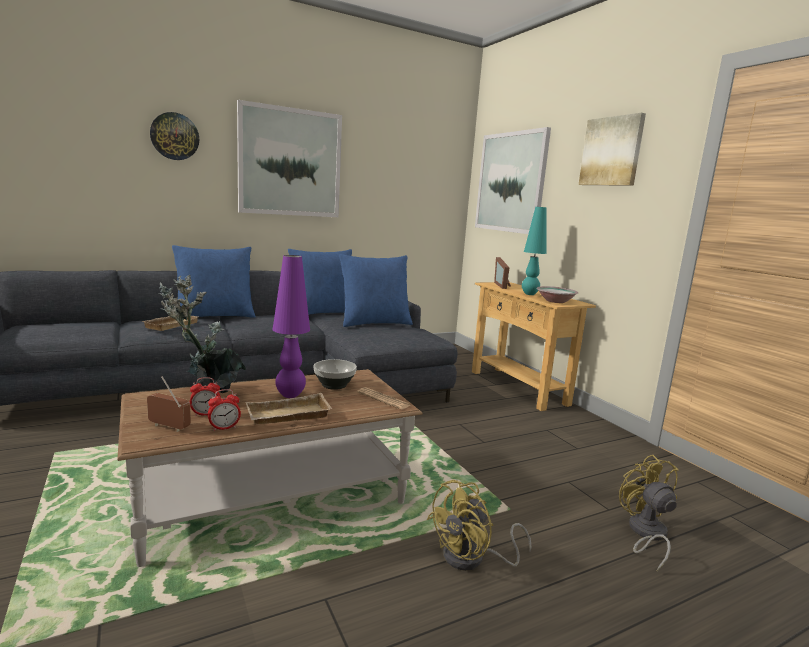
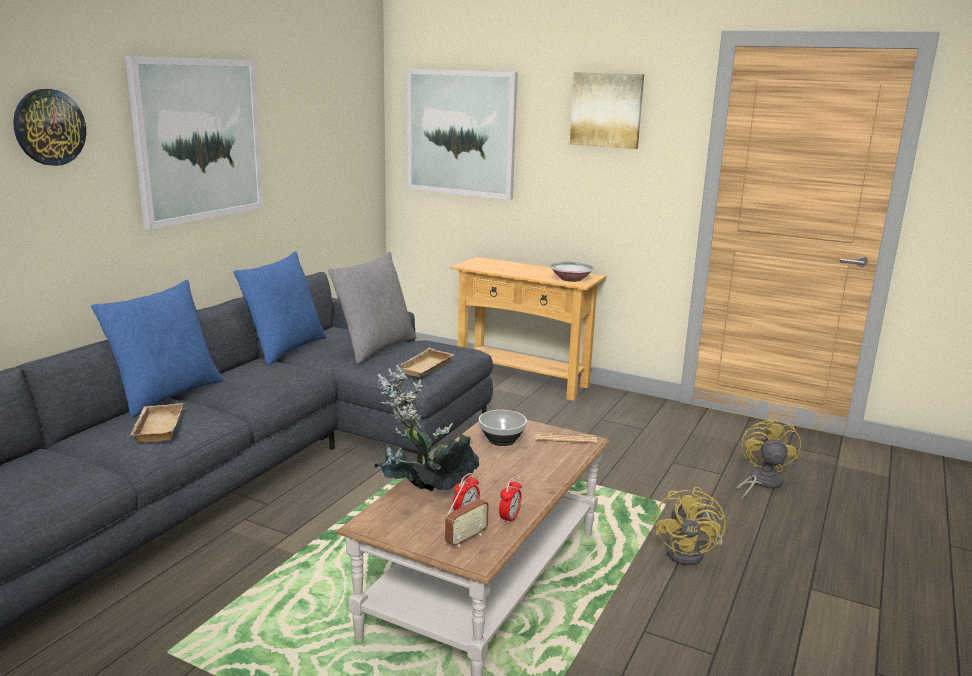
camera: 35 degrees left, 5 degrees up
radio [147,376,191,432] -> radio turned 150 degrees clockwise [445,481,489,547]
beige tray [246,393,332,424] -> beige tray moved to [395,348,454,377]
purple table lamp [272,255,310,398] -> none
blue pillow [339,254,413,327] -> grey pillow [328,251,417,364]
picture frame [494,257,511,289] -> none
turquoise table lamp [522,207,547,295] -> none
yellow fan [619,455,679,572] -> yellow fan turned 60 degrees clockwise [736,417,801,501]

